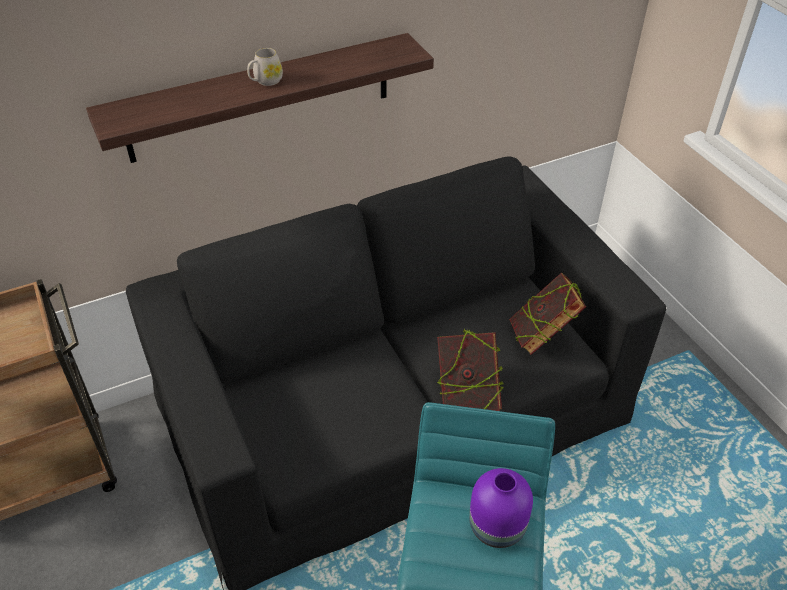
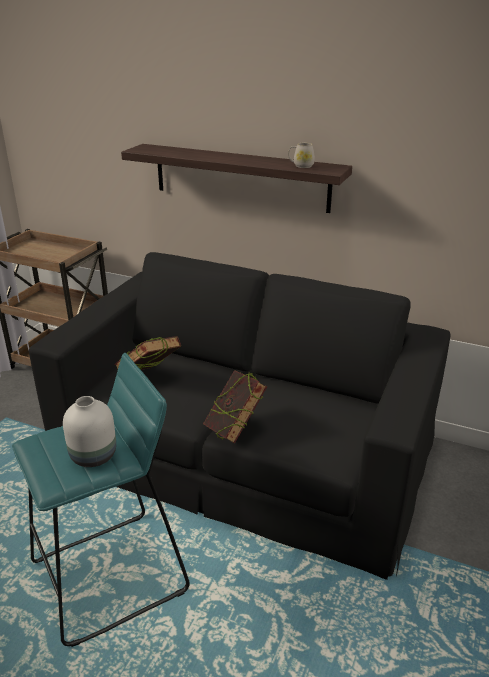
camera: 50 degrees right, 15 degrees down
white mug [247,48,283,86] -> white mug moved to [288,143,315,168]
purple vase [469,468,533,548] -> white vase [63,396,116,467]
book [509,273,586,355] -> book moved to [114,336,181,370]

